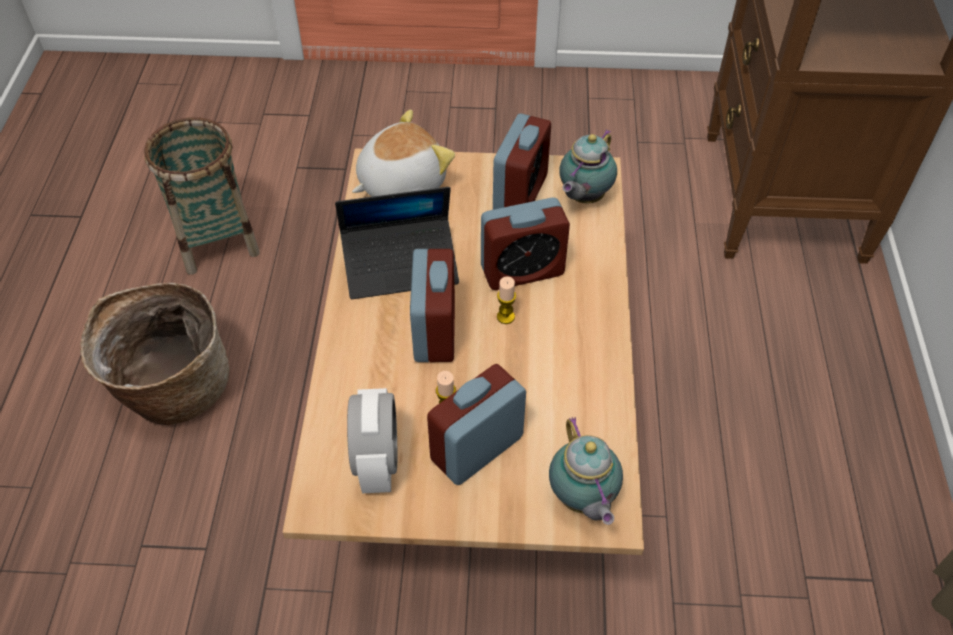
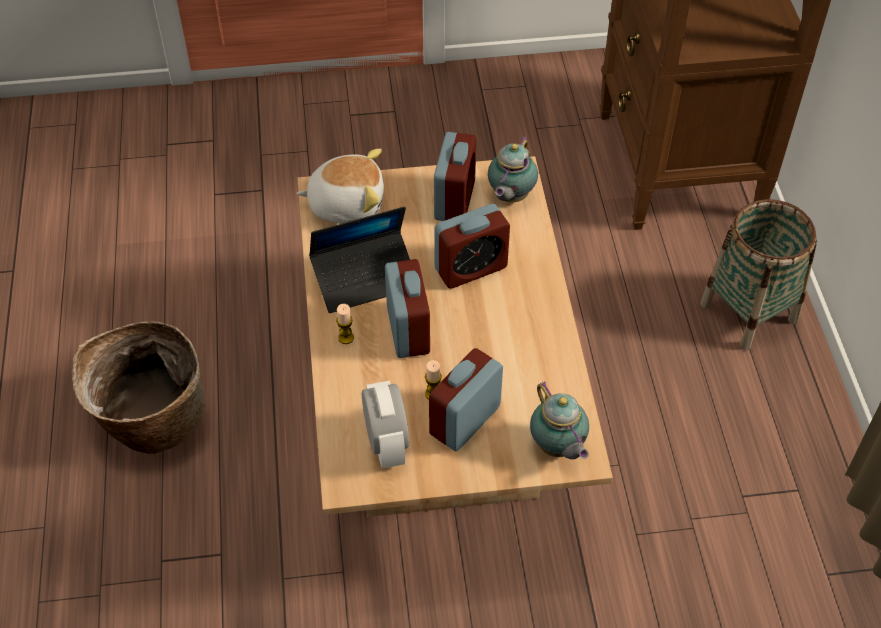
camera: 10 degrees left, 0 degrees up
basket [144,117,260,275] -> basket moved to [700,199,817,350]
plush toy [352,109,455,197] -> plush toy turned 45 degrees clockwise [296,149,384,224]
candle [497,276,516,324] -> candle moved to [336,304,354,344]

